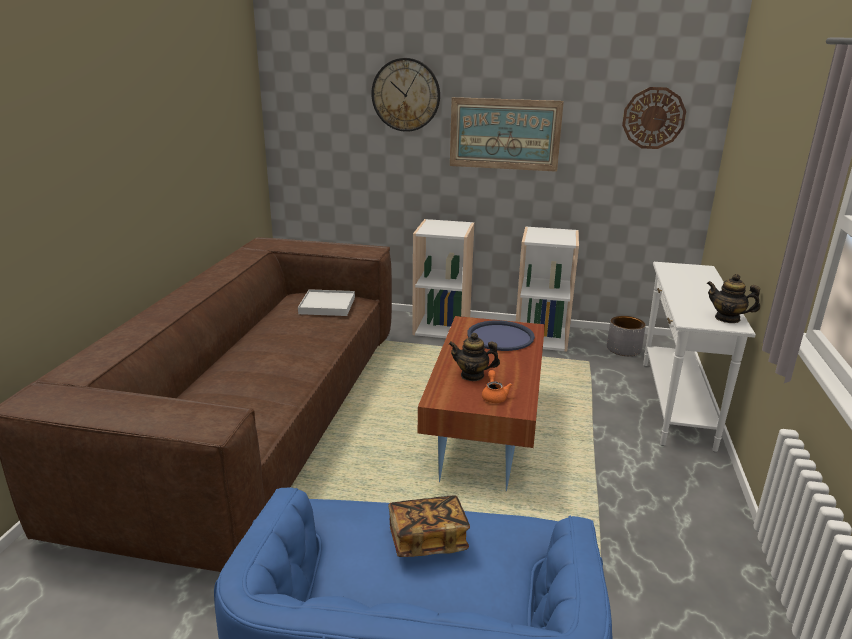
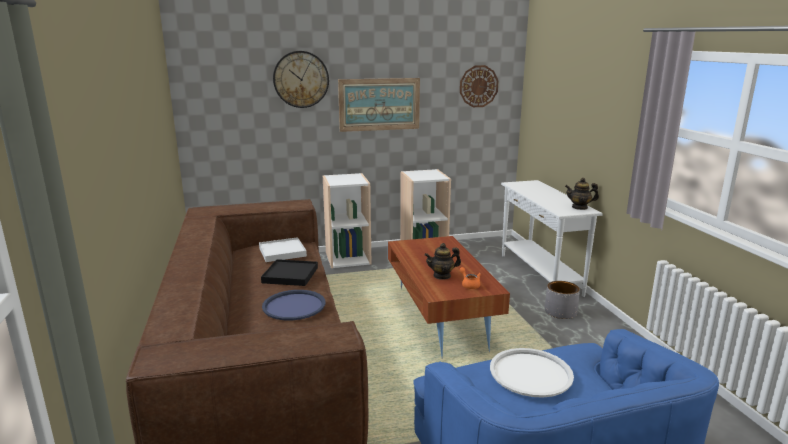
camera: 25 degrees left, 5 degrees down
book [388,495,470,557] -> white tray [490,348,574,398]
blue tray [467,320,535,351] -> blue tray moved to [262,290,325,320]
grey planter [607,316,646,356] -> grey planter moved to [545,281,580,319]
none -> black tray [261,259,318,286]

